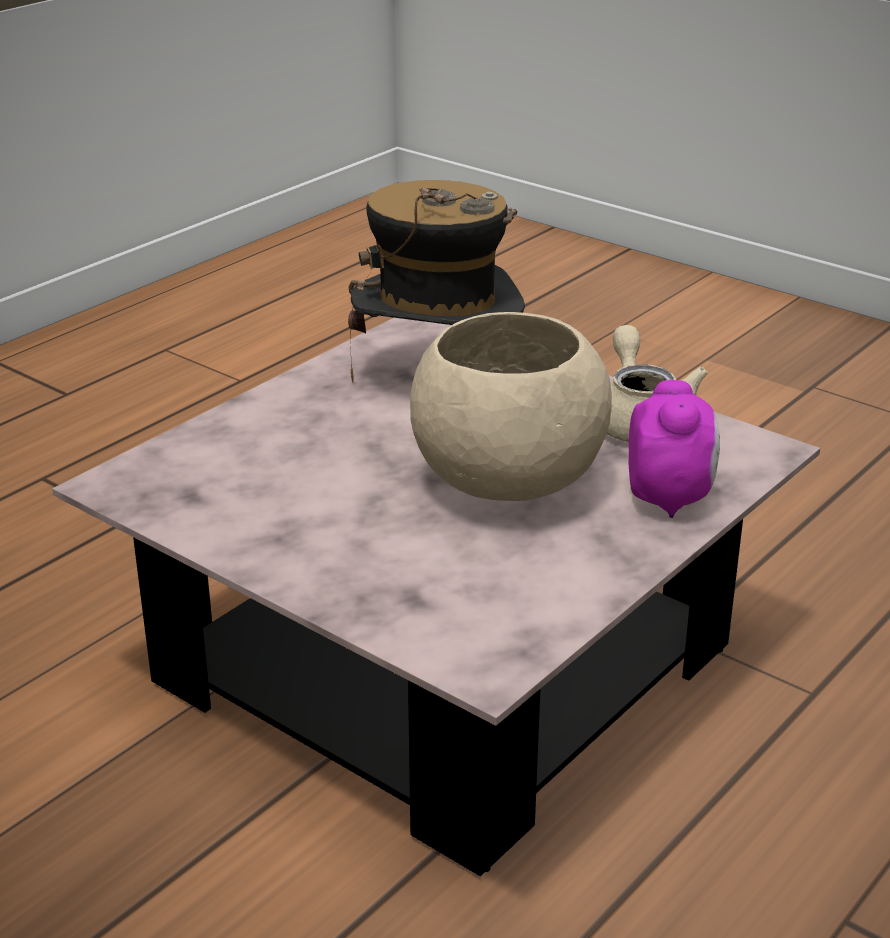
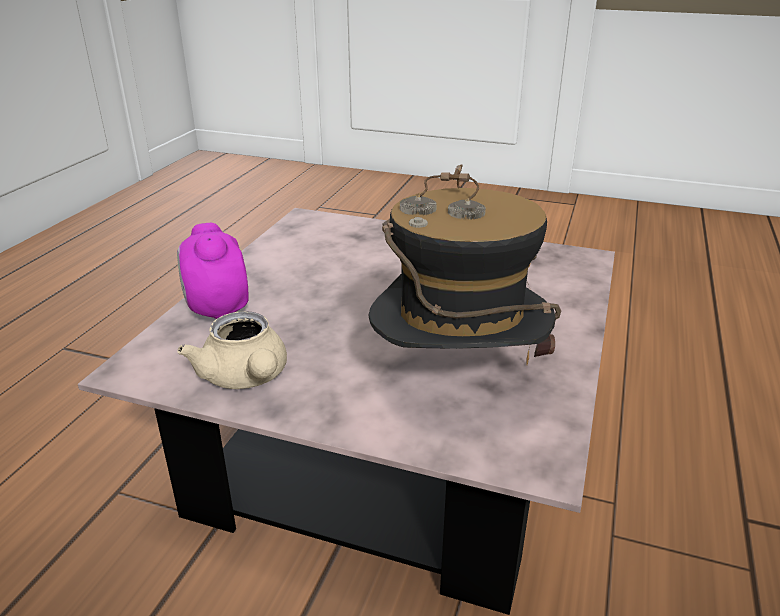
camera: 160 degrees right, 0 degrees up
beige bowl [410,312,612,501] -> none

